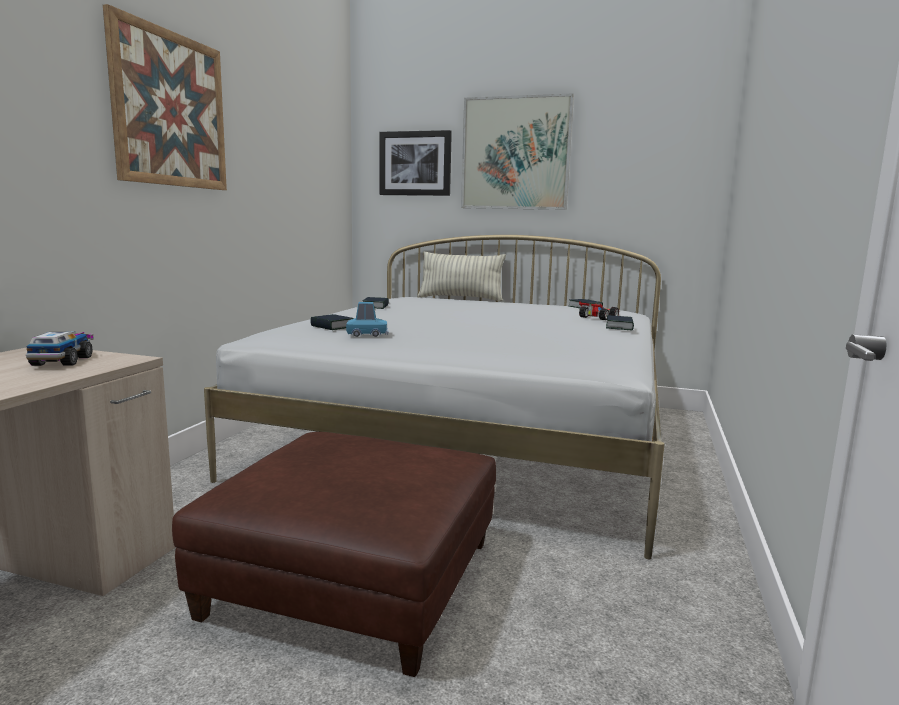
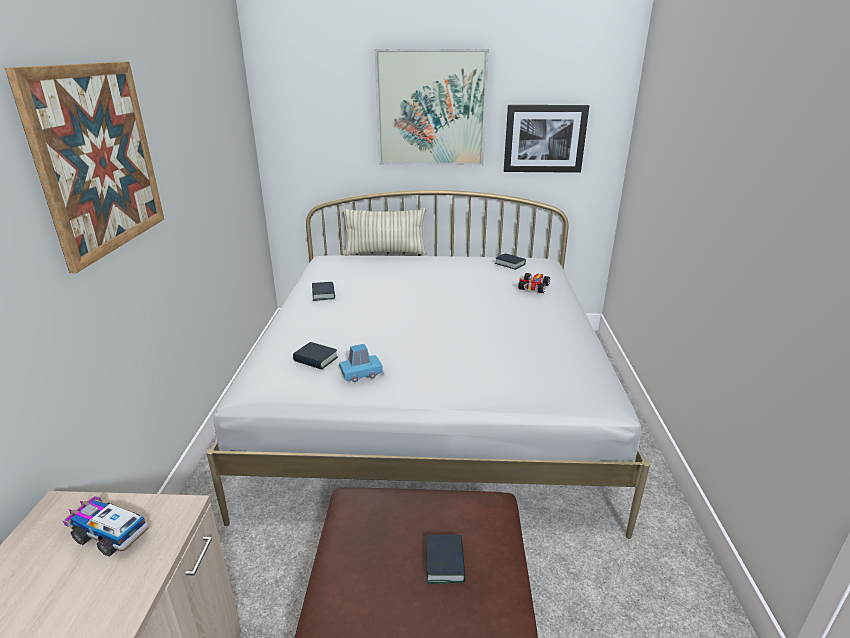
camera: 15 degrees left, 15 degrees up
toy truck [26,331,94,366] -> toy truck turned 45 degrees counterclockwise [62,495,149,557]
picture [379,130,452,196] -> picture moved to [504,105,589,173]
book [606,315,634,330] -> book moved to [426,535,466,584]

